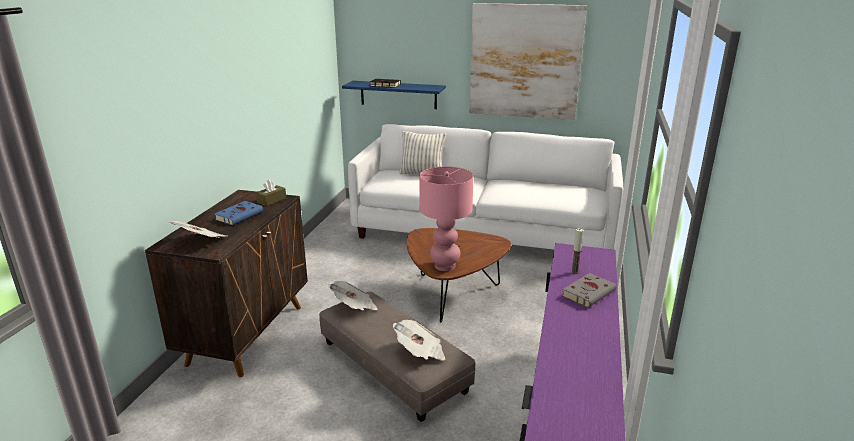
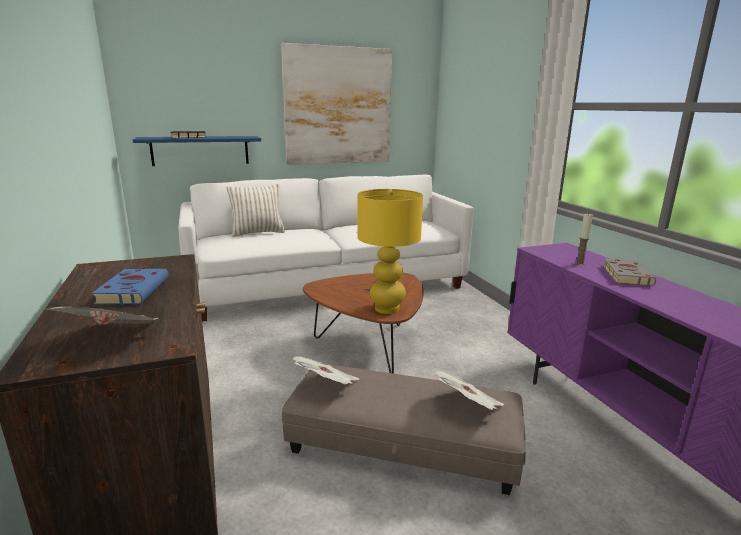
camera: 35 degrees left, 5 degrees down
brown tissue box [256,179,286,206] -> none
pink table lamp [419,167,474,271] -> yellow table lamp [357,189,423,314]

